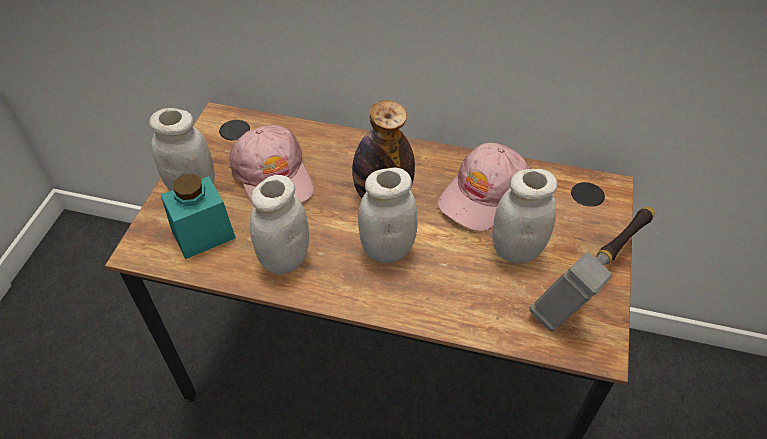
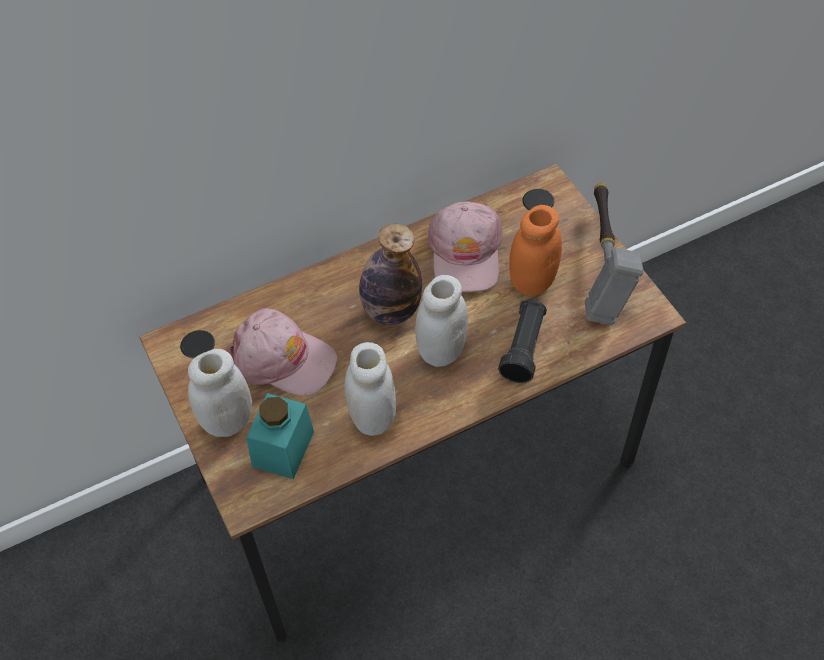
camera: 40 degrees left, 5 degrees up
white jar [492,169,557,264] -> orange jar [509,205,562,296]
none -> black flashlight [498,300,547,383]

